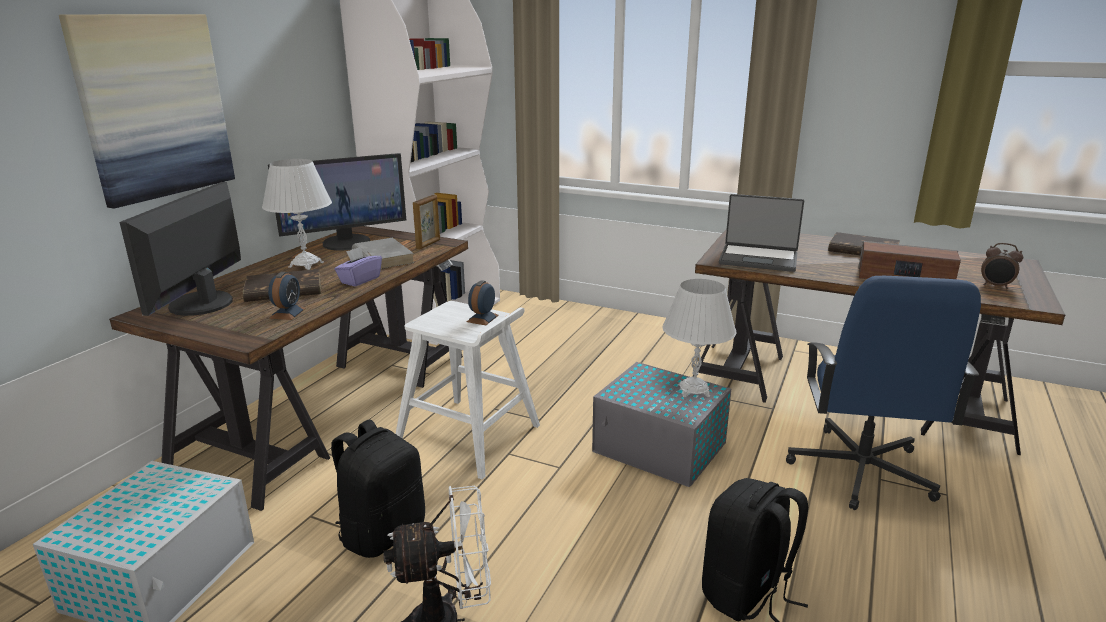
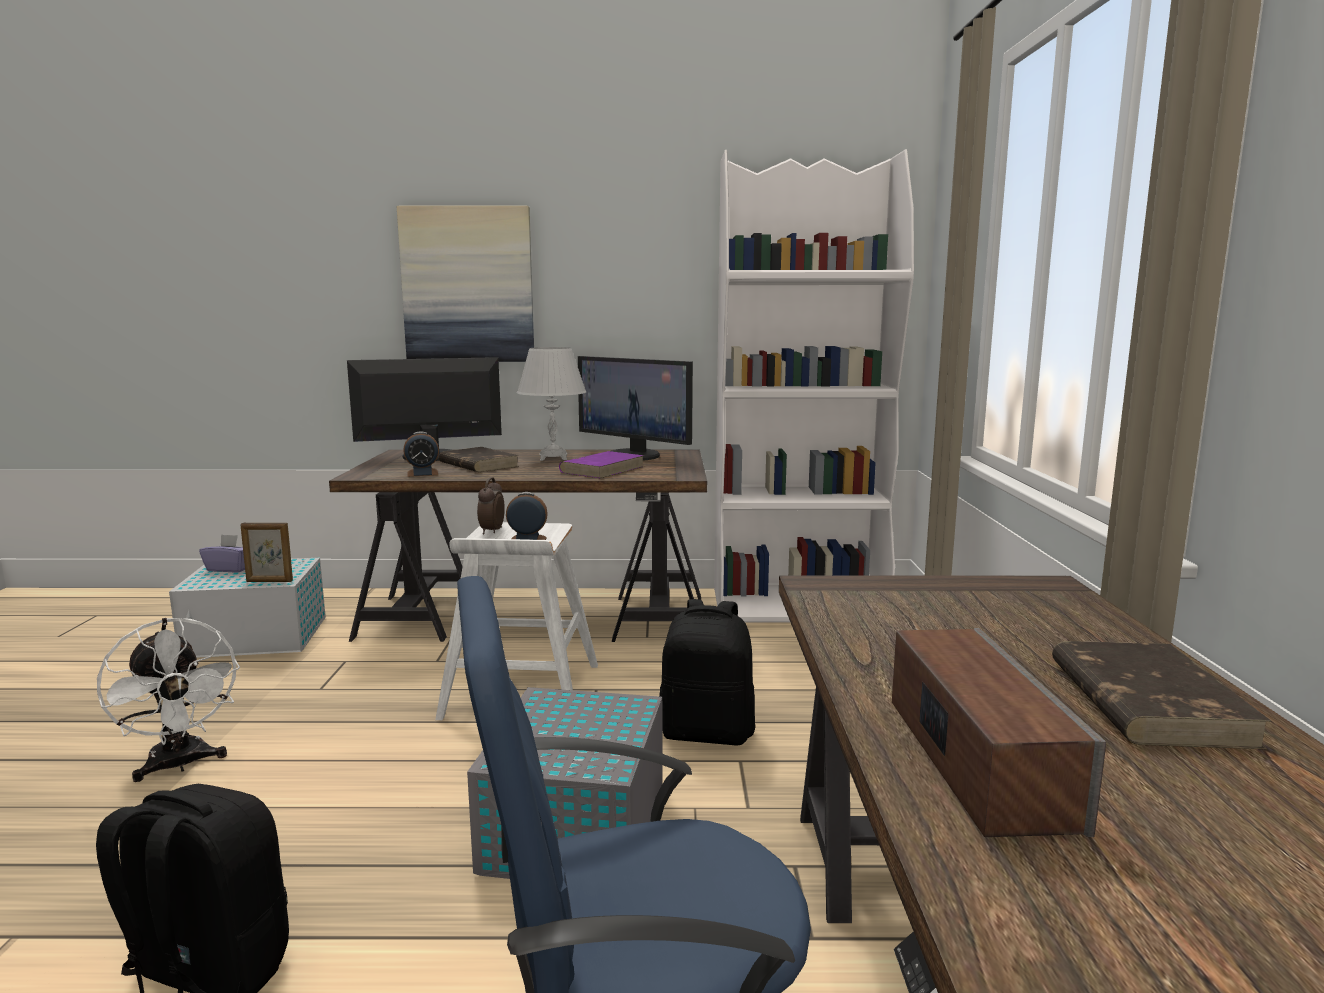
camera: 65 degrees right, 10 degrees down
black backpack [331,419,425,558] -> black backpack moved to [659,599,755,745]
purple tissue box [334,246,382,287] -> purple tissue box moved to [199,534,245,573]
grey book [352,238,415,269] -> purple book [559,451,644,478]
picture frame [413,195,440,250] -> picture frame moved to [240,523,293,582]
white table lamp [662,279,737,397] -> none
laptop [719,194,804,272] -> none
alarm clock [981,243,1023,289] -> alarm clock moved to [477,477,505,534]

